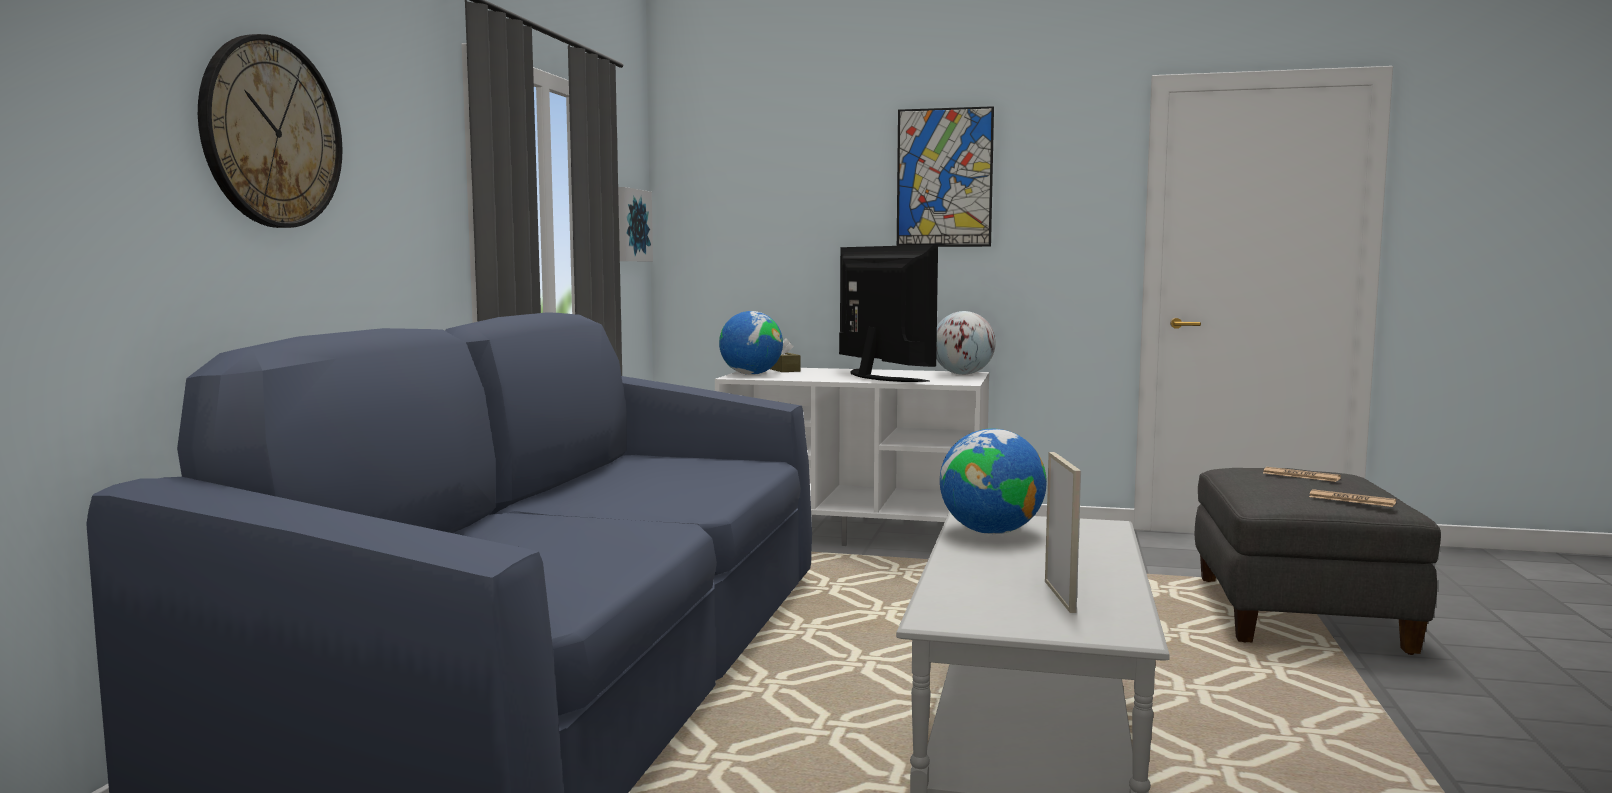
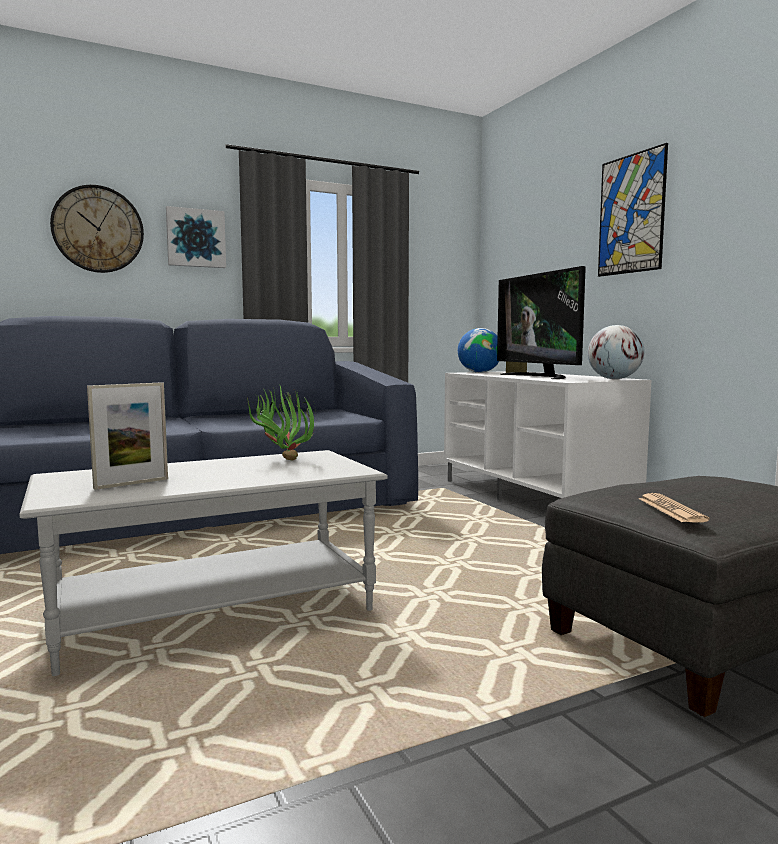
camera: 50 degrees right, 0 degrees up
picture [618,187,653,261] -> picture moved to [166,206,226,268]
television [839,245,938,382] -> television turned 135 degrees clockwise [497,266,586,379]
globe [940,429,1047,534] -> potted plant [247,384,316,460]
newspaper [1263,467,1341,482] -> none

